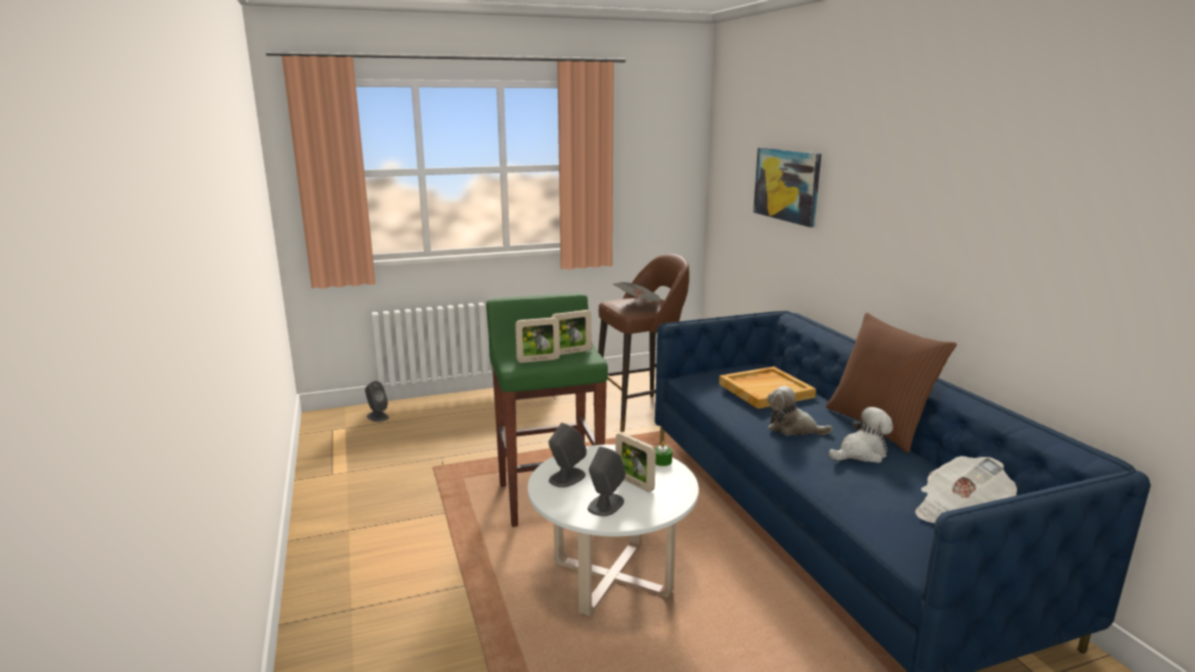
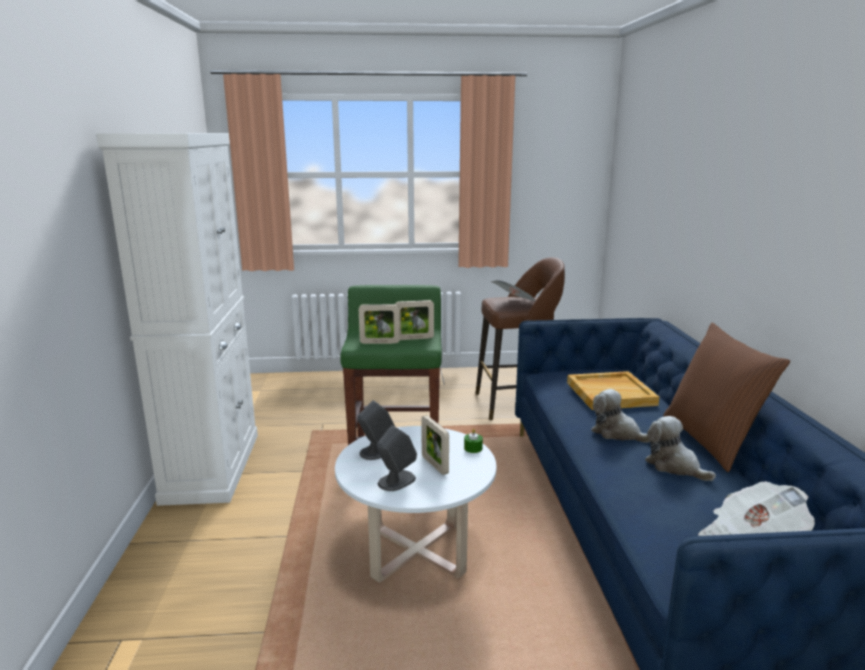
camera: 15 degrees right, 0 degrees up
grey speaker [365,381,389,422] -> none
picture [753,148,821,227] -> none
plush toy [829,407,893,463] -> plush toy turned 120 degrees counterclockwise [645,416,716,481]
none -> white cabinet [96,133,258,506]

